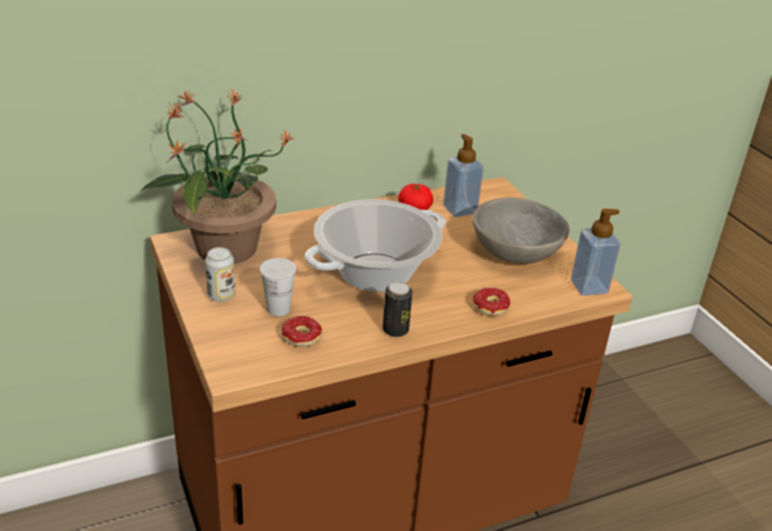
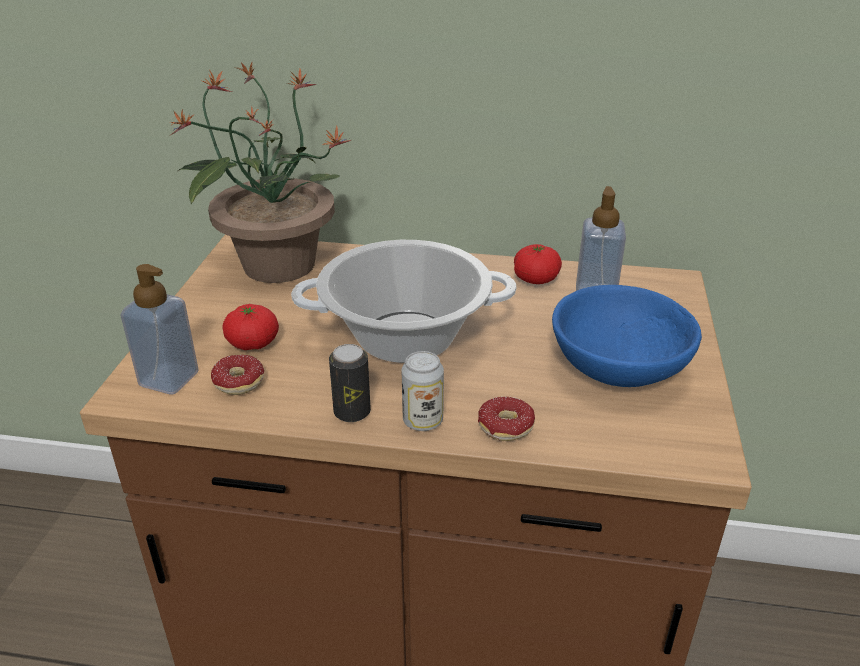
camera: 35 degrees right, 0 degrees up
can [205,247,235,302] -> can moved to [402,351,444,431]
white cup [259,258,297,316] -> tomato [222,304,279,350]
grey bowl [473,198,569,264] -> blue bowl [552,285,702,387]
soap dispenser [571,209,620,296] -> soap dispenser moved to [120,264,199,394]

